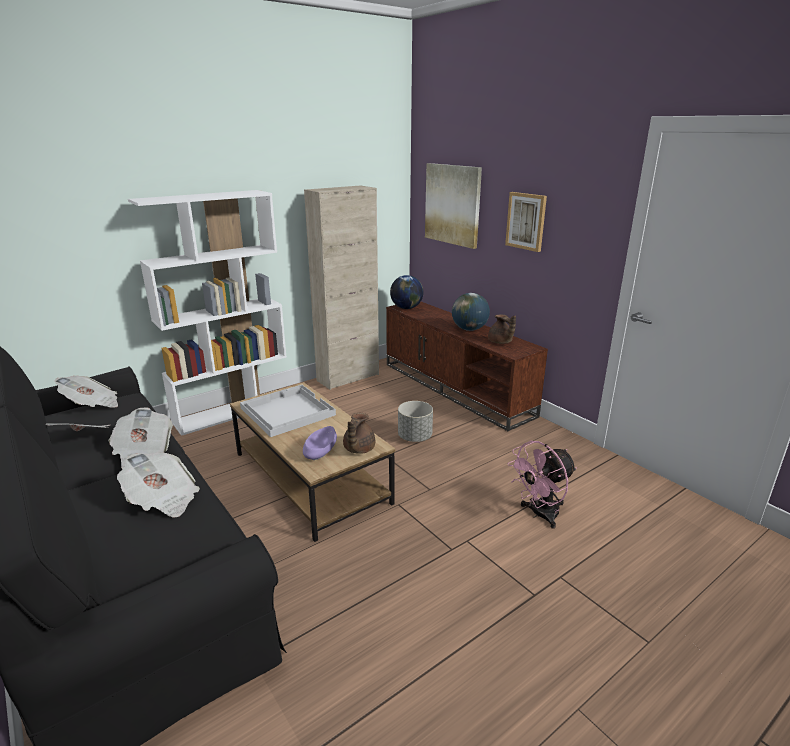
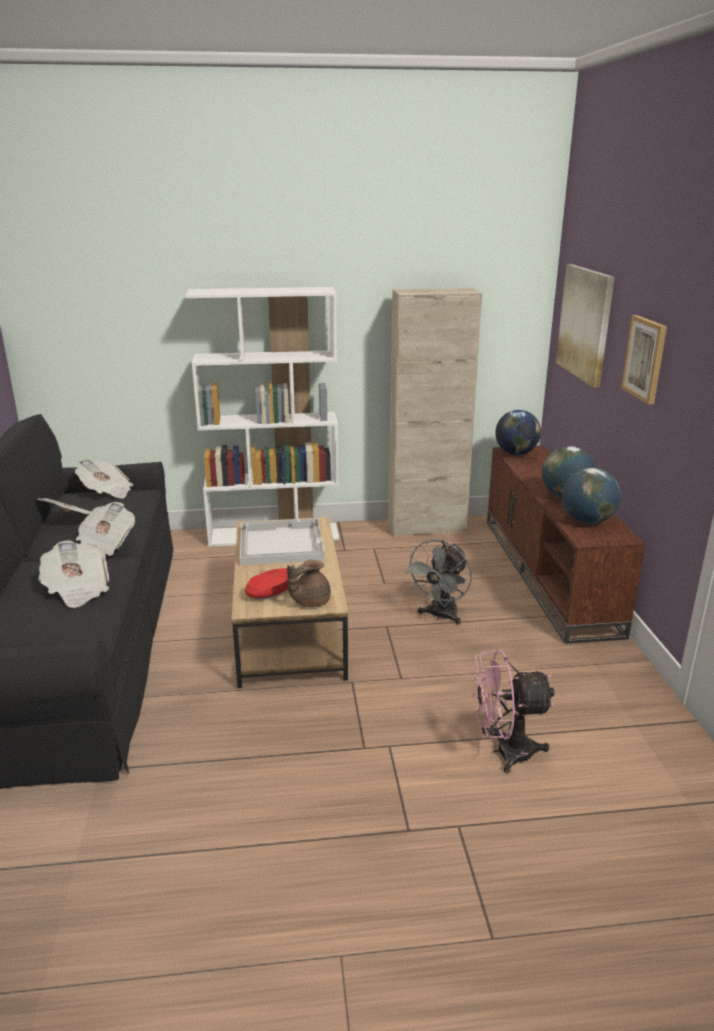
camera: 30 degrees right, 0 degrees up
purple bowl [303,426,337,460] -> red bowl [245,568,288,600]
grey planter [398,401,433,442] -> grey fan [404,540,472,625]
brown teapot [488,315,516,344] -> globe [562,468,621,524]

